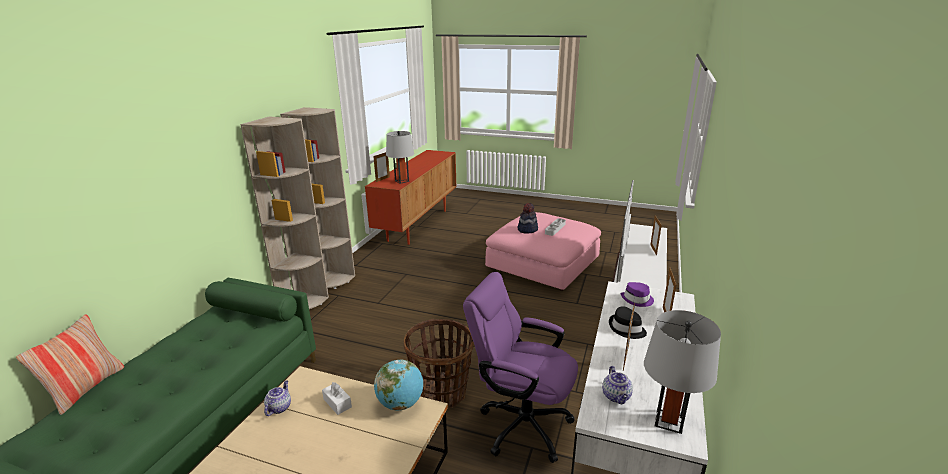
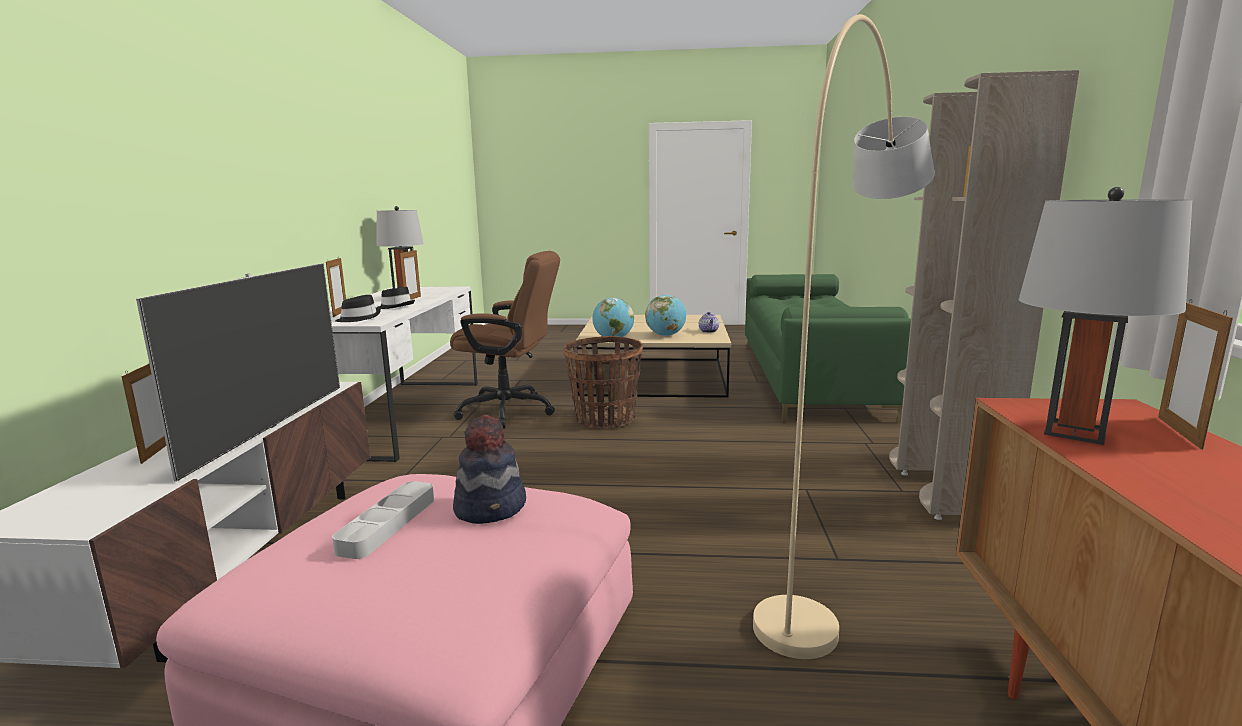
camera: 165 degrees right, 10 degrees down
pillow [16,314,124,415] -> none
white tissue box [322,382,352,415] -> globe [645,295,686,336]
purple office chair [463,272,578,463] -> brown office chair [450,251,560,428]
teapot [602,366,633,404] -> none
purple hat [621,282,654,307] -> black hat [335,295,381,322]
none -> beige floor lamp [753,14,935,659]

